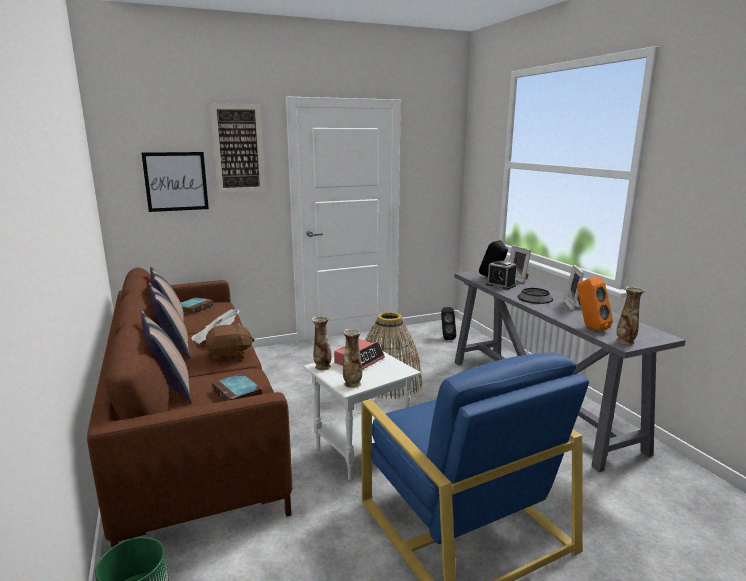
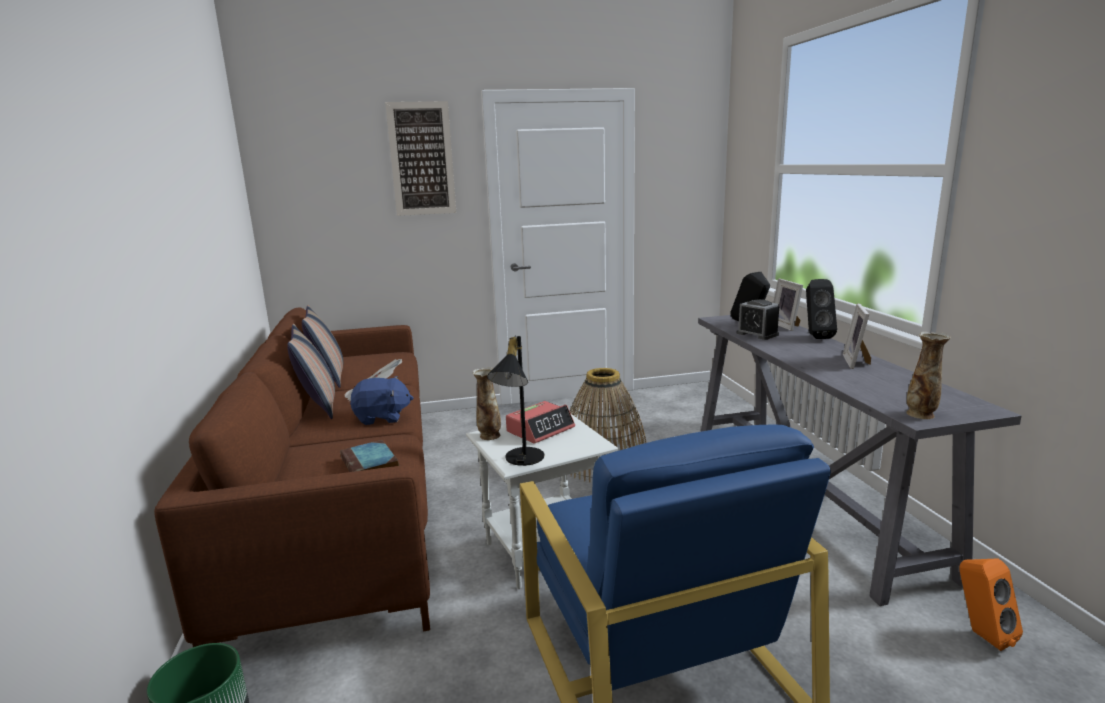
camera: 10 degrees right, 0 degrees up
pillow [141,311,192,404] -> none
picture [142,152,209,212] -> none
book [181,297,213,314] -> none
brown plush toy [205,323,255,362] -> blue plush toy [350,376,414,425]
vase [343,329,362,388] -> black table lamp [487,335,544,466]
black speaker [441,307,456,340] -> black speaker moved to [806,279,837,339]
bowl [518,288,553,304] -> none
orange speaker [577,276,613,331] -> orange speaker moved to [959,558,1023,651]

